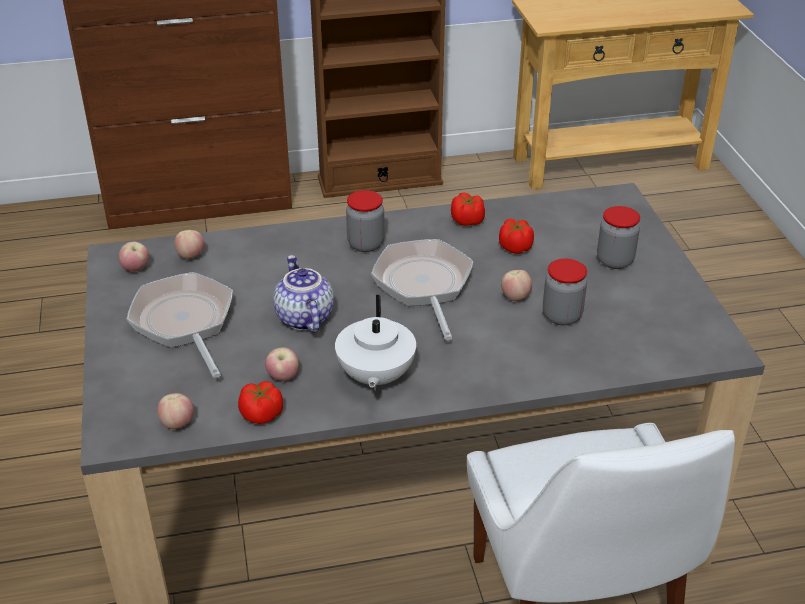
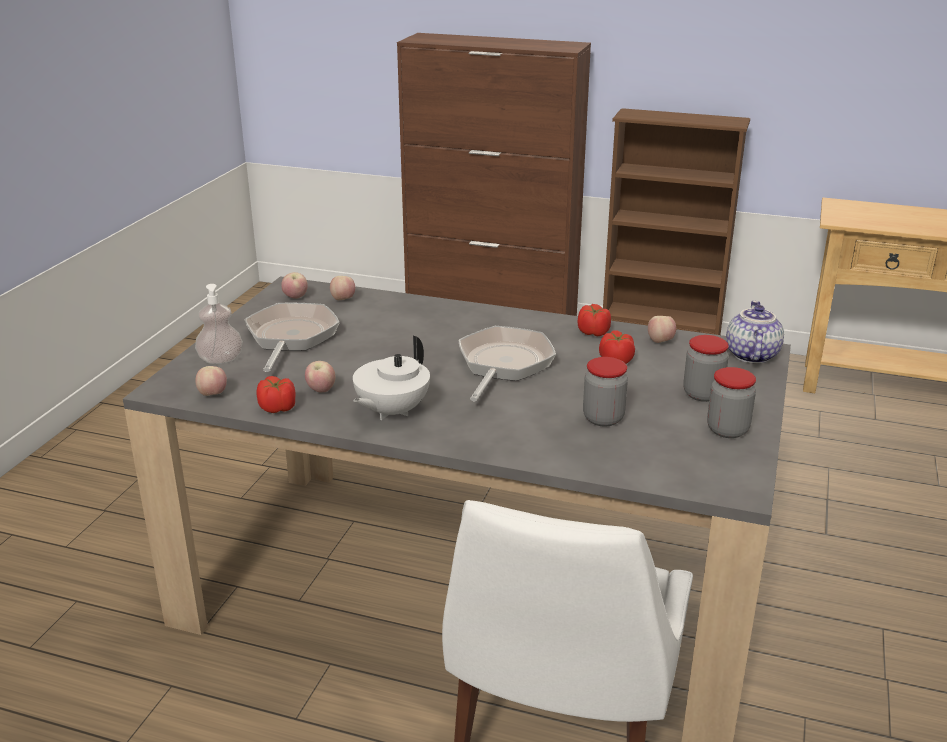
camera: 30 degrees right, 10 degrees down
teapot [273,255,334,333] -> teapot moved to [726,301,784,364]
jar [346,190,384,252] -> jar moved to [707,367,756,438]
apple [501,270,532,301] -> apple moved to [648,316,676,343]
none -> soap dispenser [195,284,243,364]

